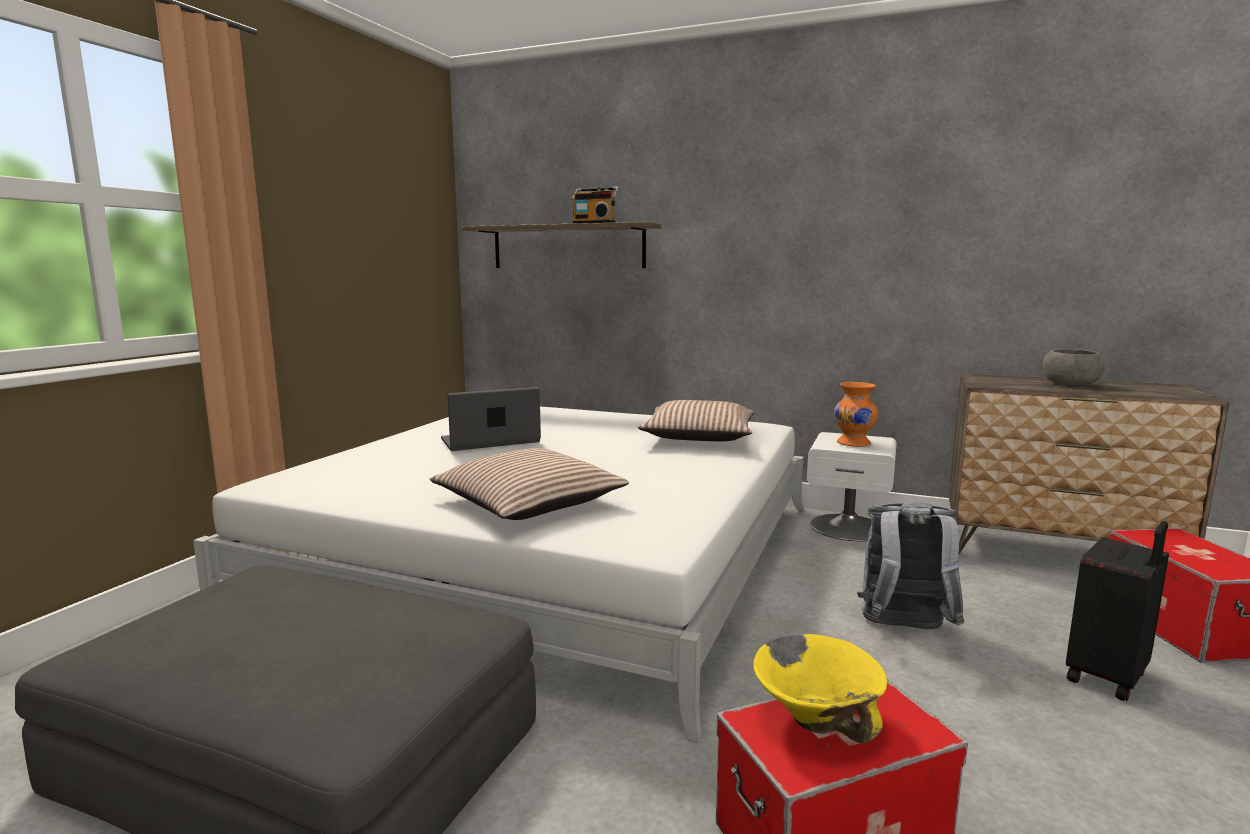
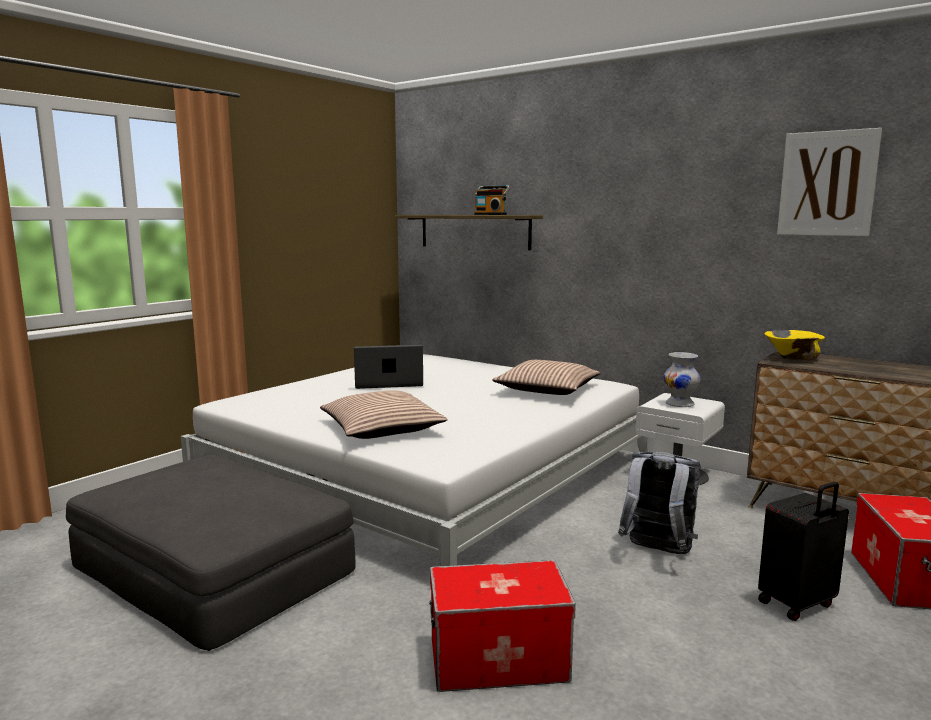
camera: 15 degrees right, 0 degrees up
yellow bowl [754,634,887,744] -> yellow bowl moved to [764,330,825,360]
orange vase [834,382,878,447] -> white vase [663,352,700,407]
grey bowl [1043,349,1105,386] -> none
none -> picture [777,128,882,236]

